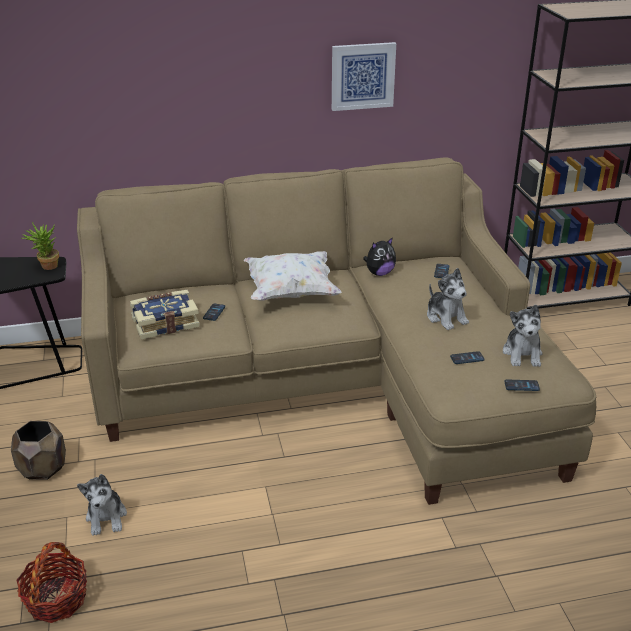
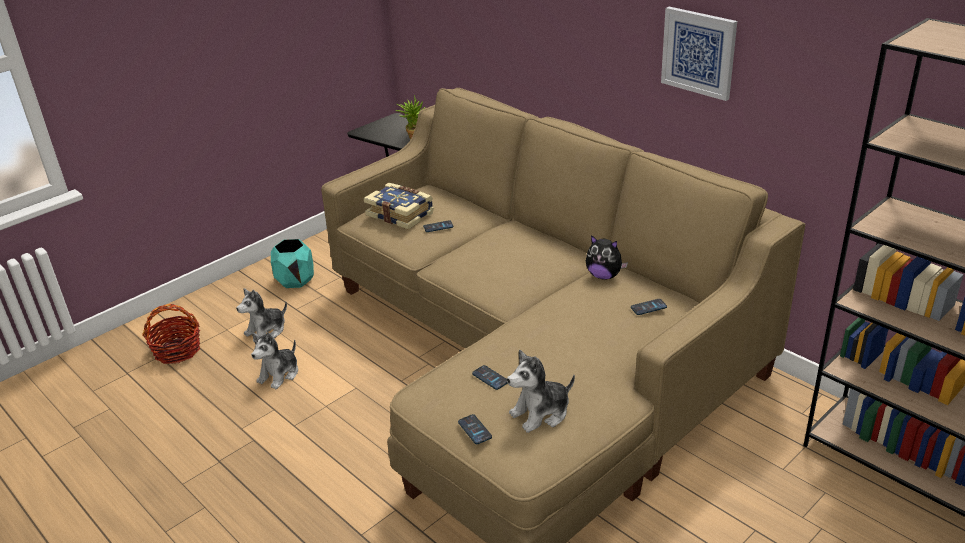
camera: 60 degrees right, 0 degrees up
brown planter [11,421,66,480] -> turquoise planter [271,239,314,288]
white pillow [244,251,341,301] -> none
plush toy [427,268,469,330] -> plush toy moved to [251,332,298,389]

